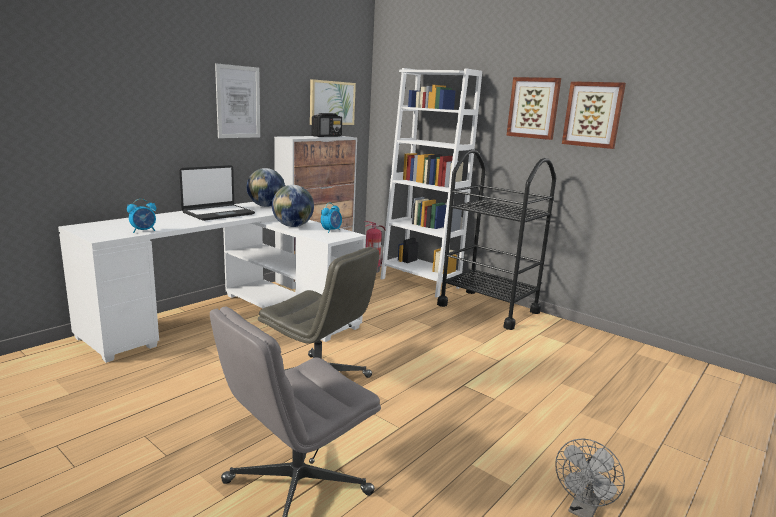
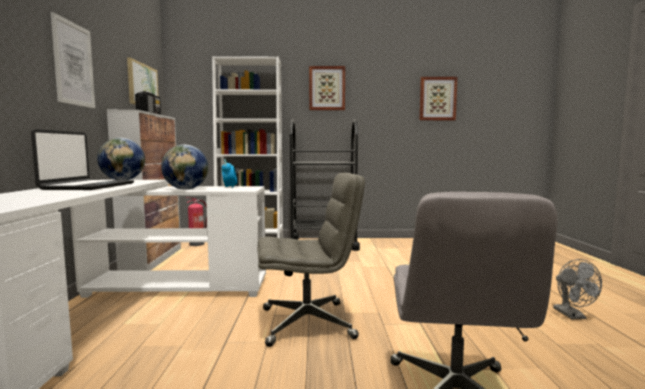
camera: 40 degrees left, 10 degrees down
alarm clock [127,199,156,233] -> none
picture [562,81,626,149] -> picture moved to [420,77,457,120]

